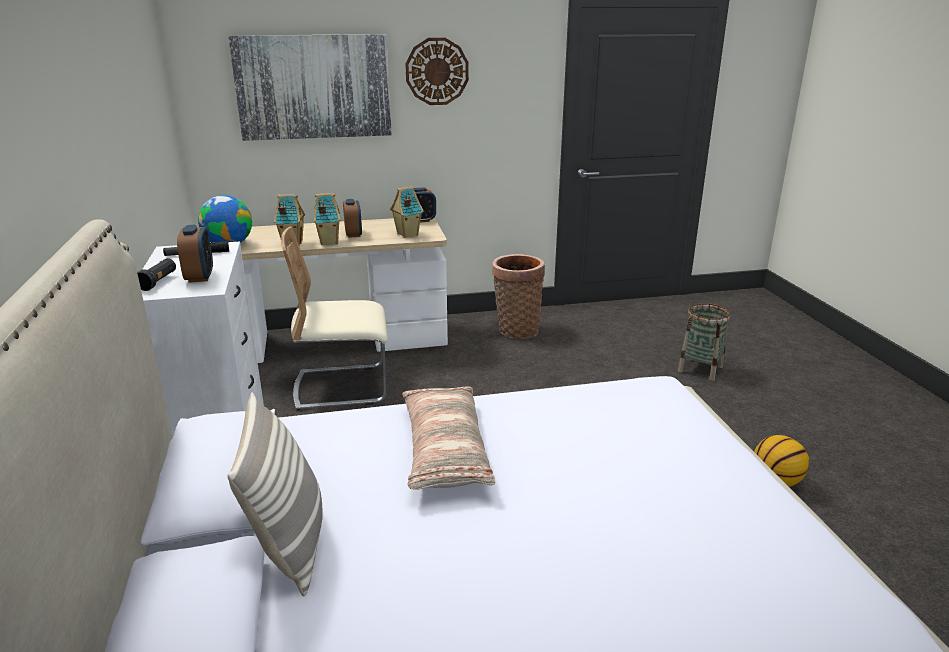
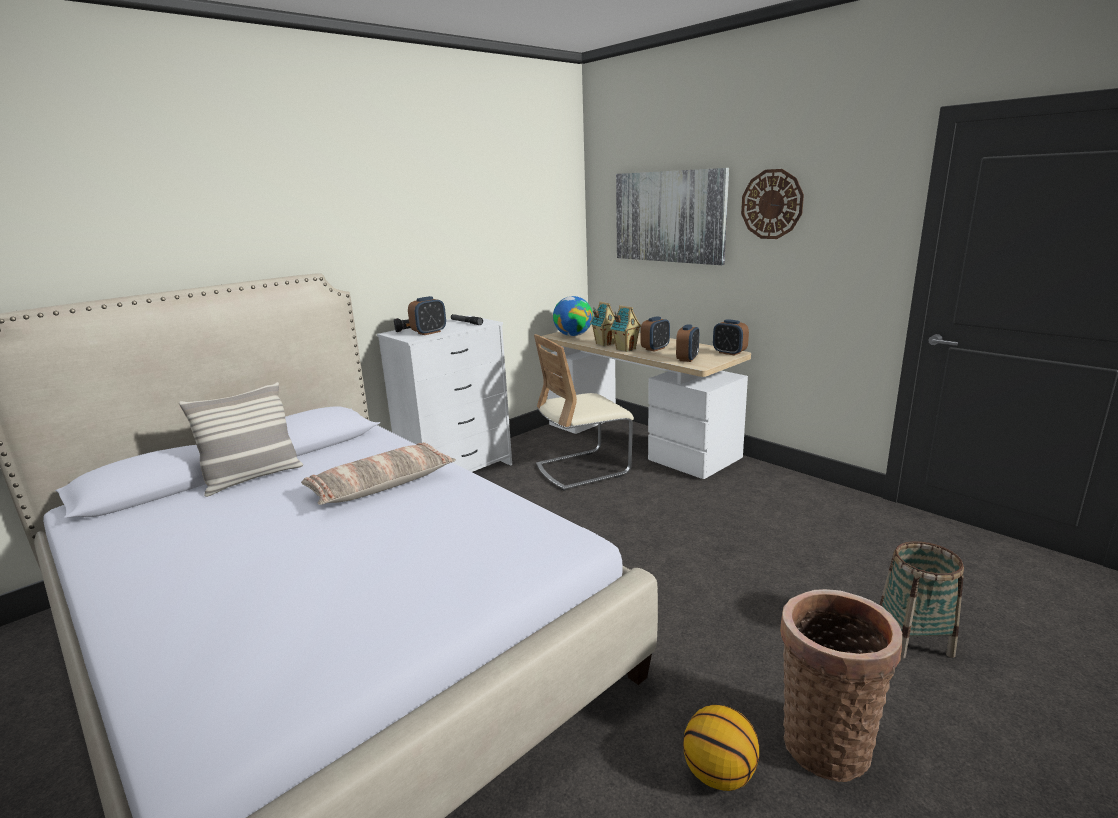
camera: 60 degrees right, 5 degrees down
beige chair [281,227,388,410] -> beige chair turned 75 degrees counterclockwise [534,334,634,491]
toy house [390,186,424,238] -> alarm clock [676,324,699,362]
basket [492,254,545,339] -> basket moved to [780,589,902,782]

